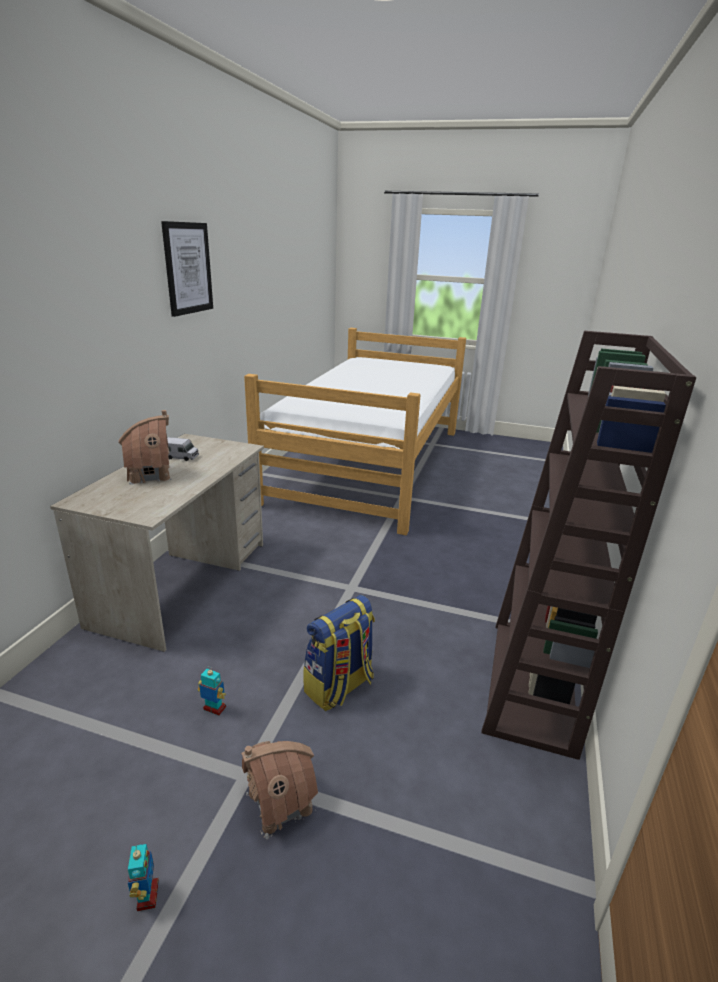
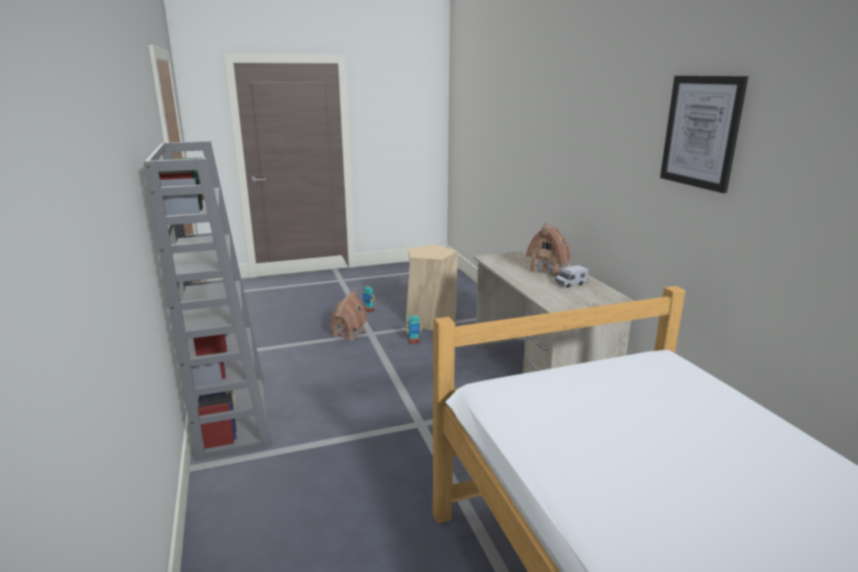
camera: 145 degrees right, 5 degrees down
backpack [304,595,375,711] -> none
brown bookcase [481,331,697,760] -> grey bookcase [144,141,272,461]
none -> beige stool [406,244,458,330]

